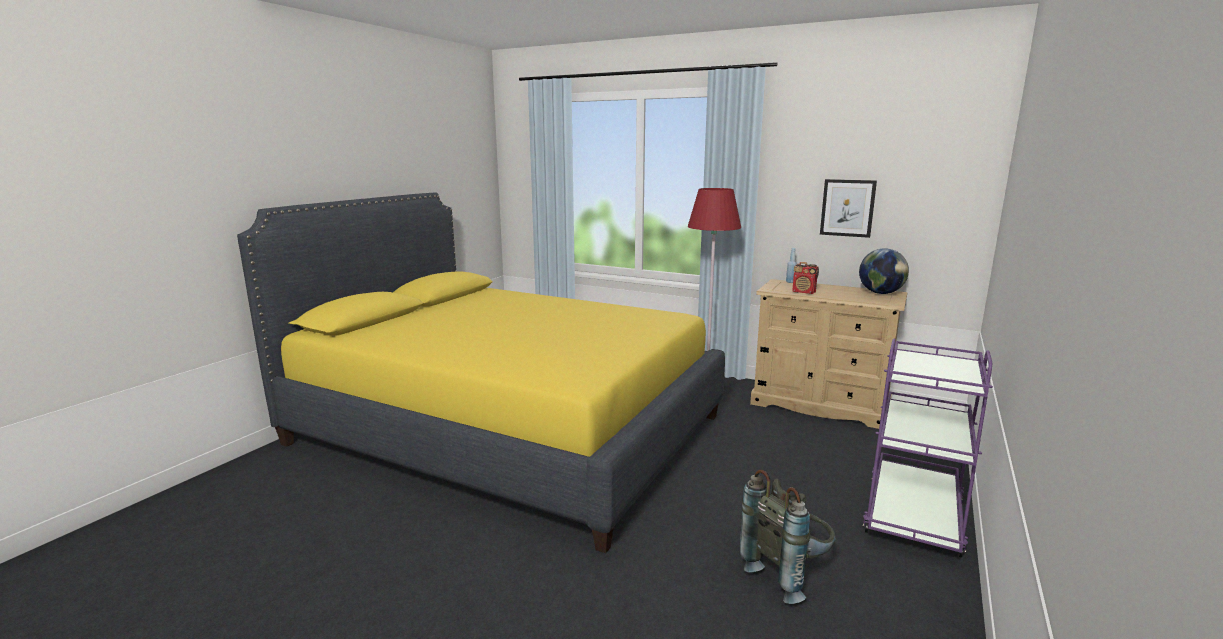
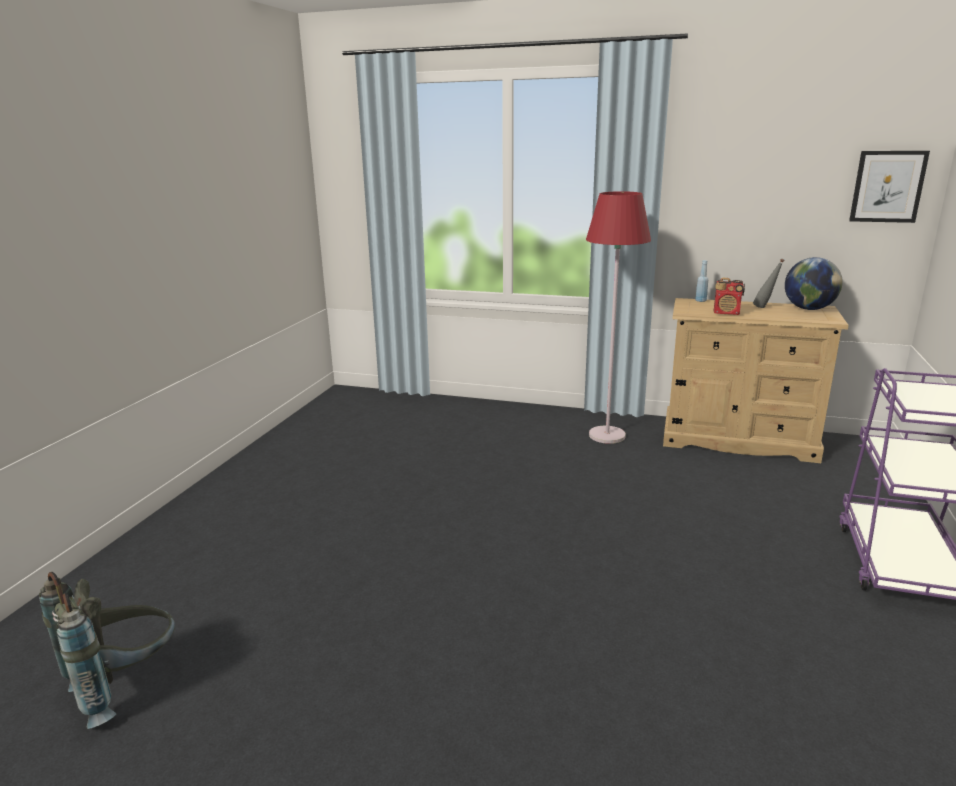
camera: 10 degrees left, 5 degrees up
yellow bed [237,192,725,553] -> none
grey backpack [740,470,836,604] -> grey backpack moved to [39,572,175,729]
picture [820,179,877,238] -> picture moved to [849,151,930,223]
none -> grey bottle [753,259,785,308]

